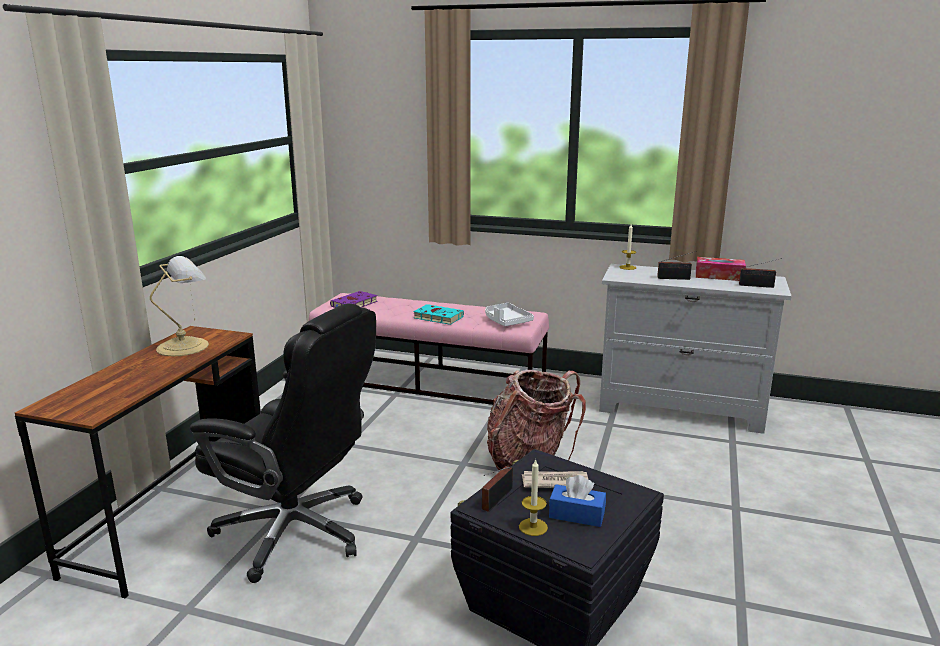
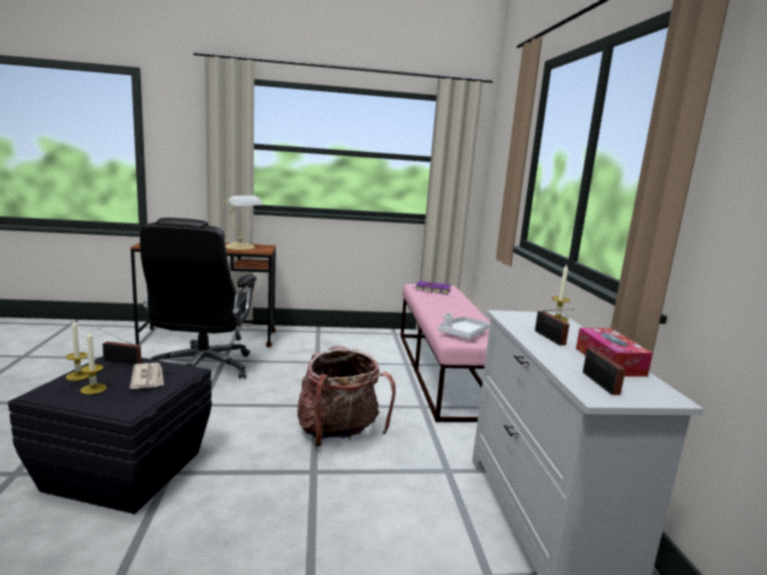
camera: 65 degrees right, 5 degrees down
turquoise book [413,304,464,325] -> none
blue tissue box [549,475,606,527] -> candle [80,331,107,395]

